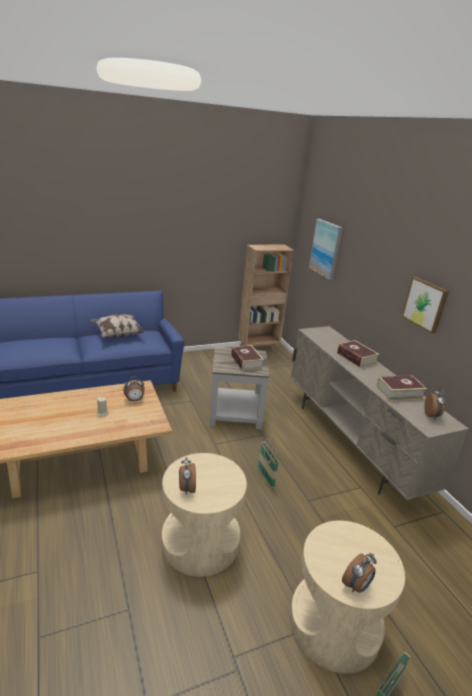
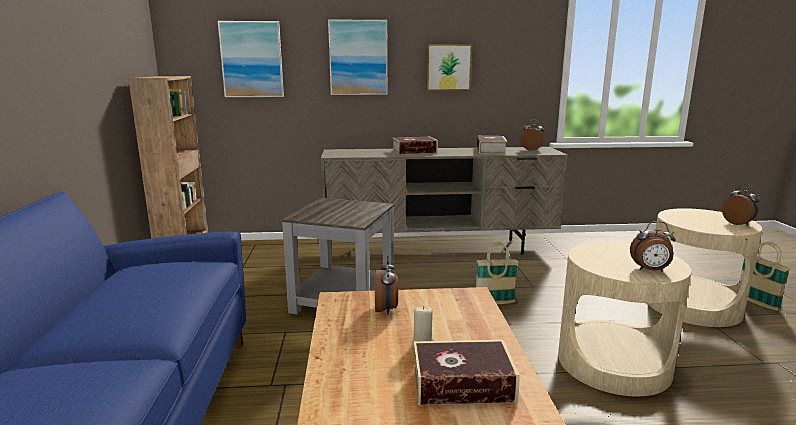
camera: 70 degrees left, 10 degrees down
pillow [91,314,145,337] -> none
book [231,345,264,371] -> book moved to [413,340,520,405]
none -> picture [328,19,388,95]

